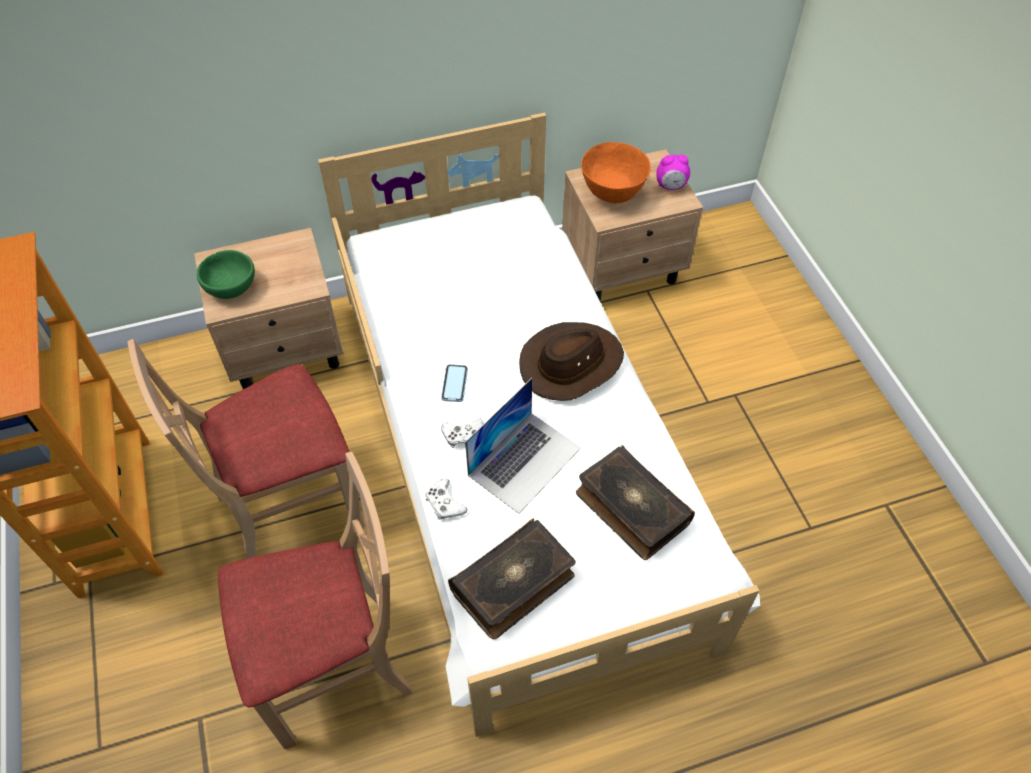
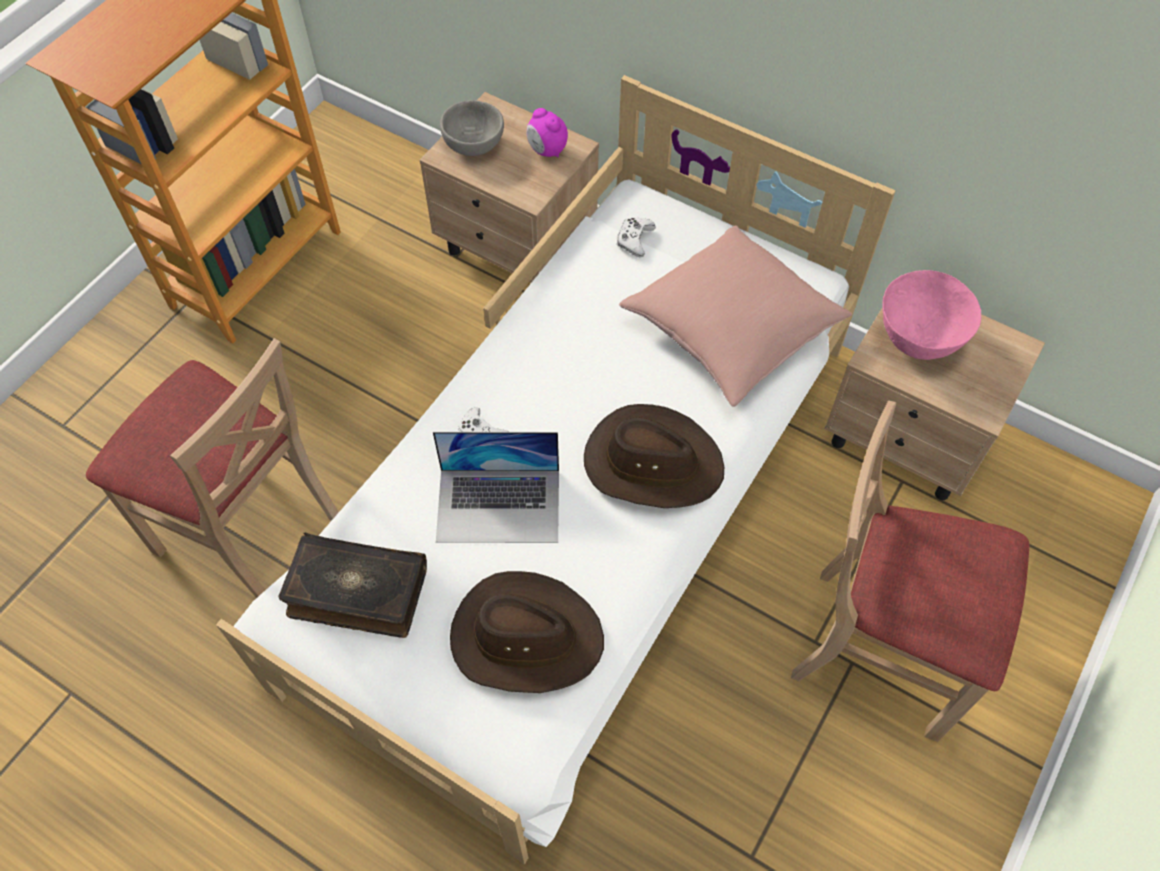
camera: 50 degrees right, 5 degrees up
beige chair [127,339,365,558] -> beige chair moved to [791,400,1029,742]
green bowl [197,250,255,299] -> grey bowl [440,100,504,156]
white game controller [425,478,467,520] -> white game controller moved to [617,218,655,257]
phone [441,364,468,402] -> none
book [576,445,695,560] -> brown hat [450,571,604,693]
orange bowl [581,142,651,203] -> pink bowl [882,270,981,360]
alarm clock [656,155,690,190] -> alarm clock moved to [526,108,568,158]
none -> pink pillow [619,225,852,407]

